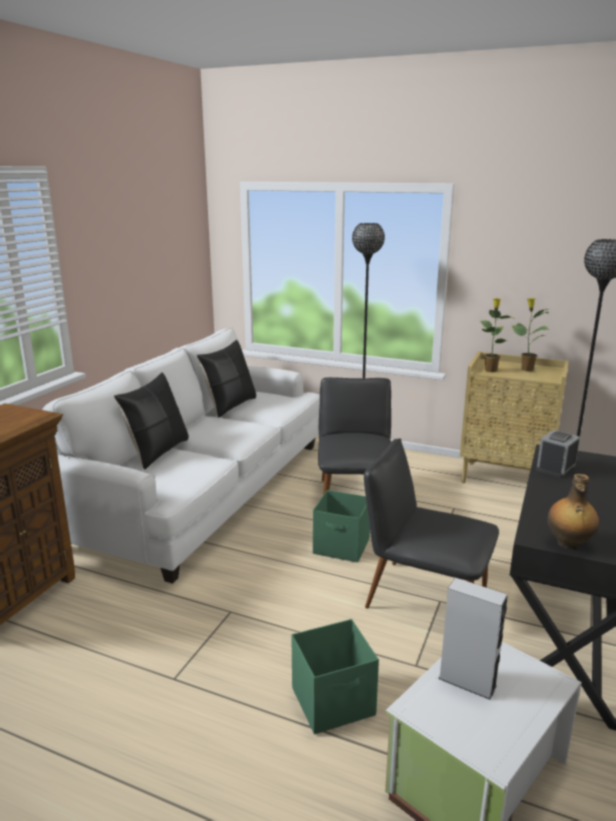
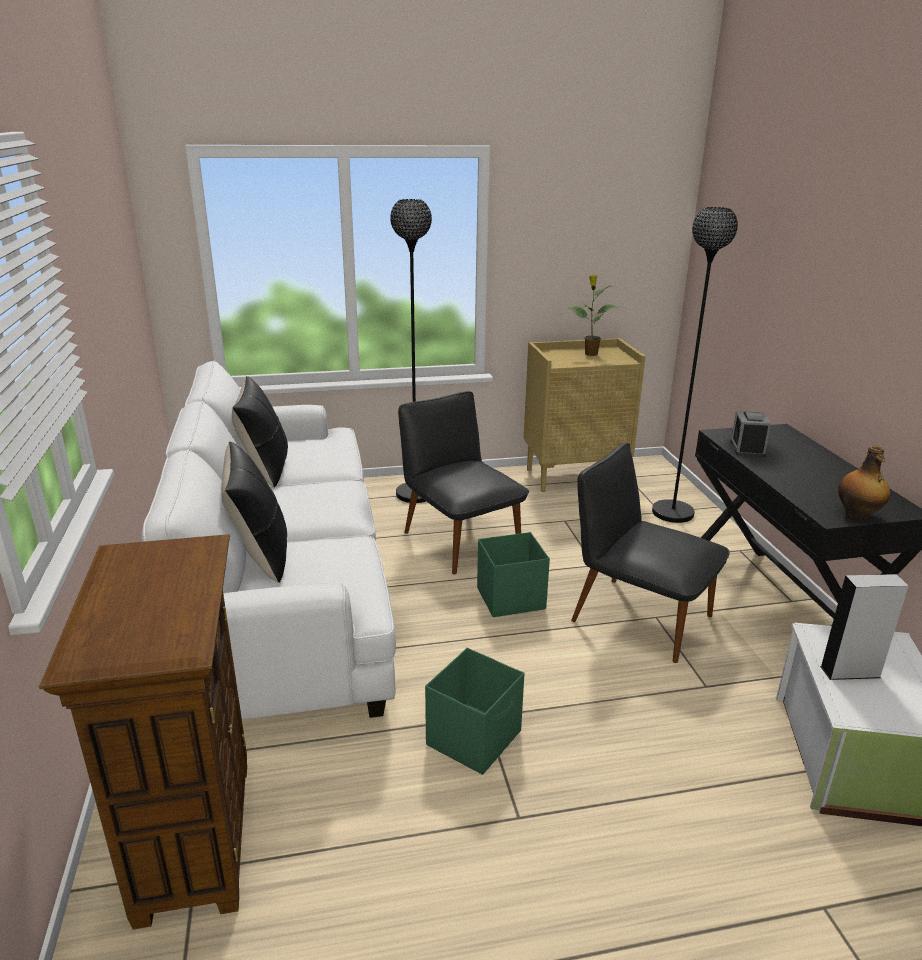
camera: 35 degrees left, 5 degrees up
green storage box [292,619,379,734] -> green storage box moved to [425,648,524,775]
black chair [364,439,499,609] -> black chair turned 45 degrees clockwise [571,443,730,663]
potted plant [480,298,514,372] -> none

